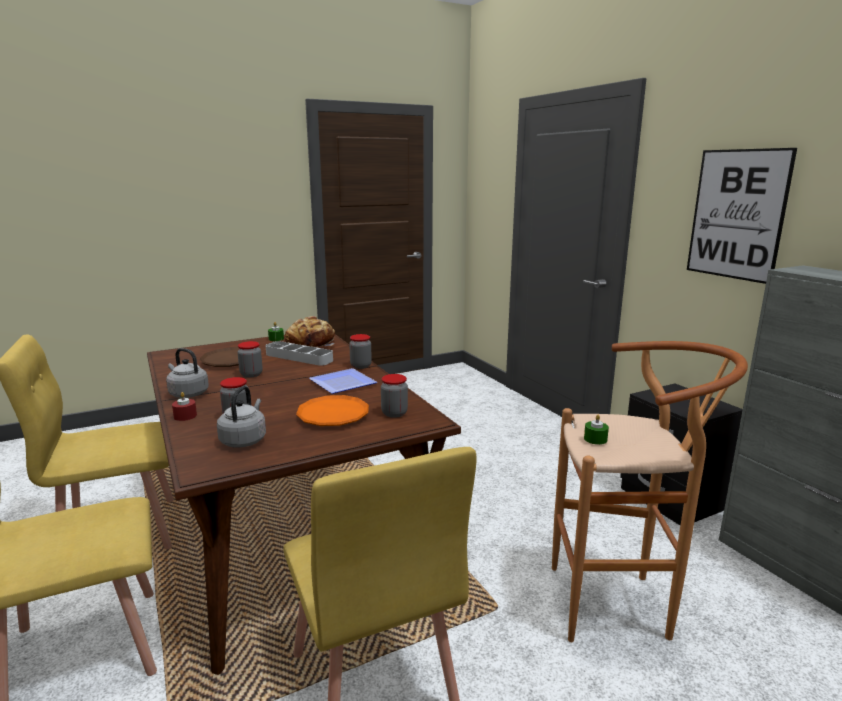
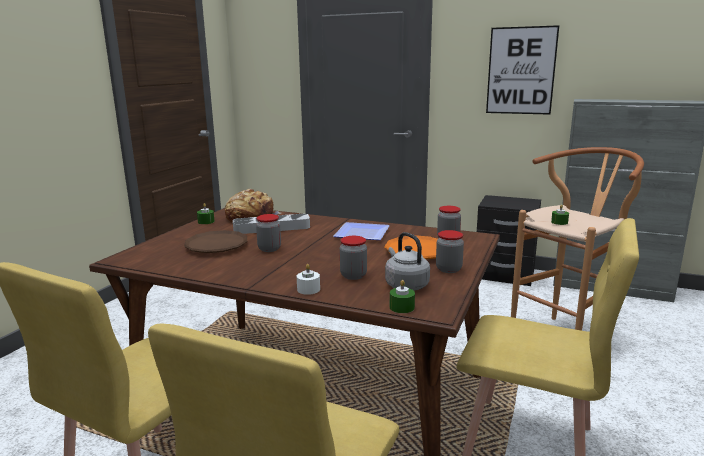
camera: 40 degrees left, 0 degrees up
grey kettle [166,348,209,398] -> none
red candle [172,392,197,421] -> white candle [297,264,320,295]
jar [349,334,372,369] -> jar moved to [436,230,464,273]
none -> green candle [390,280,415,313]

